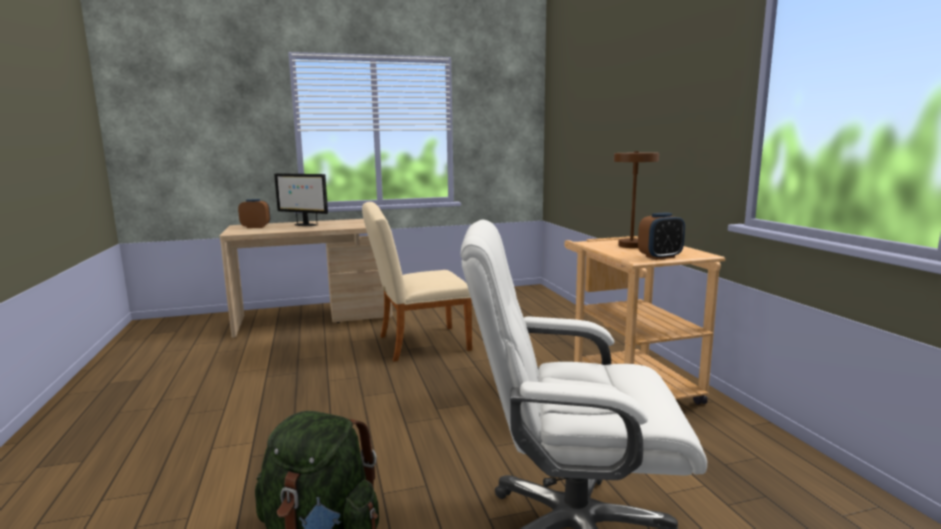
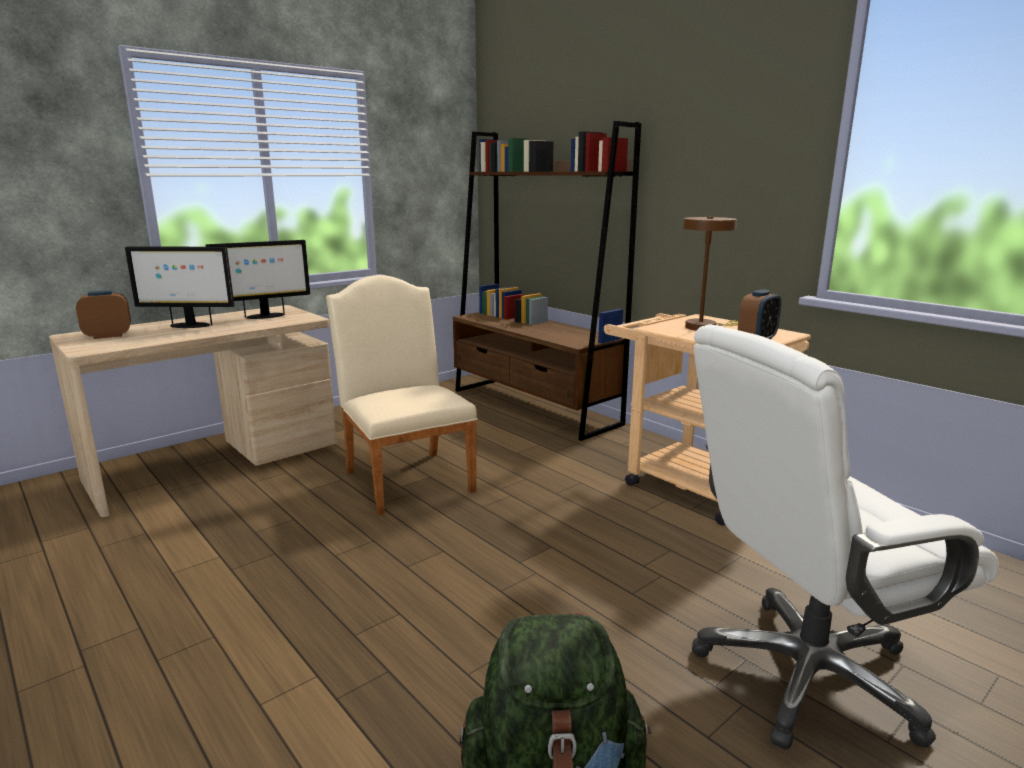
camera: 25 degrees left, 5 degrees up
beige chair [362,202,472,361] -> beige chair turned 105 degrees clockwise [326,275,478,515]
none -> monitor [205,240,310,319]
none -> brown bookcase [453,121,641,441]

